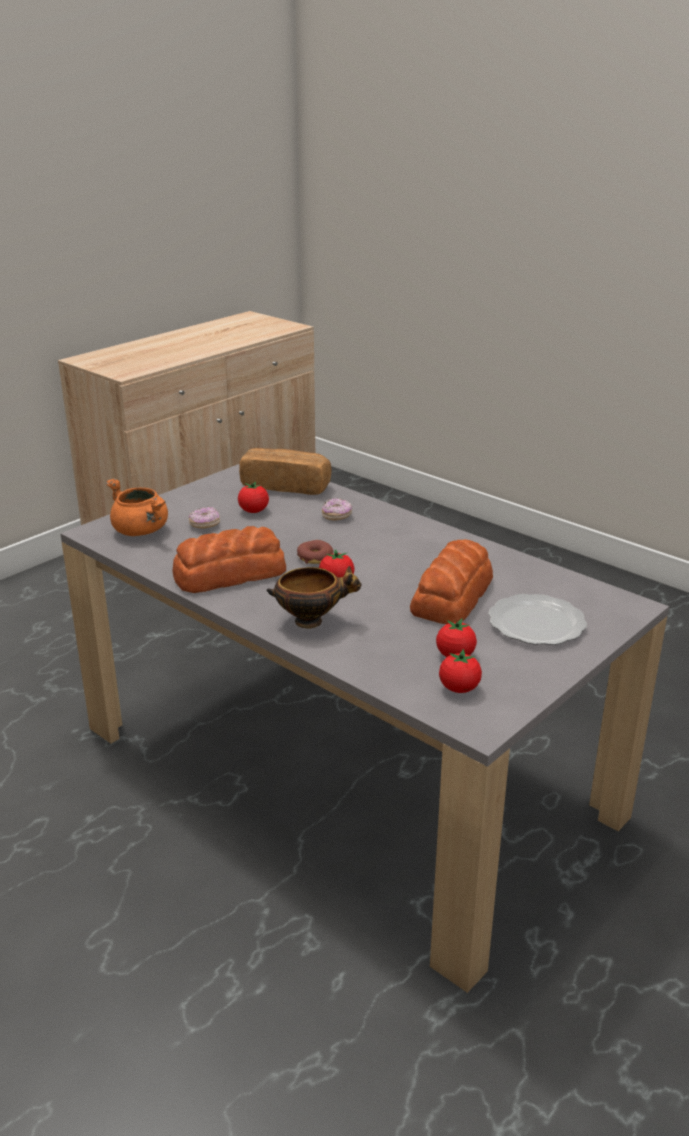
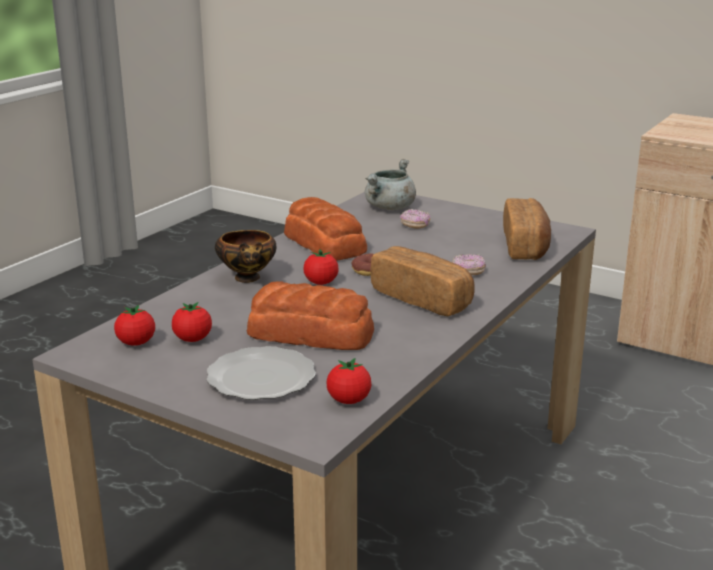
camera: 80 degrees right, 5 degrees down
orange cooking pot [106,478,168,536] -> grey cooking pot [365,159,416,210]
tomato [238,481,269,513] -> tomato moved to [327,358,371,404]
none -> bread [370,246,475,316]

